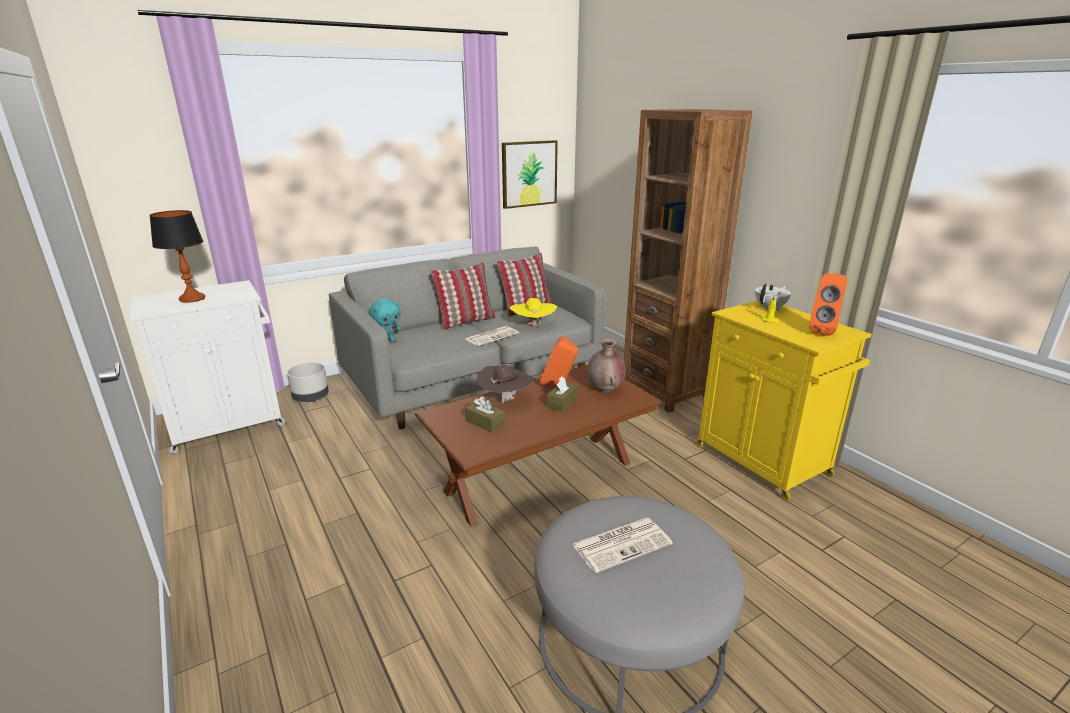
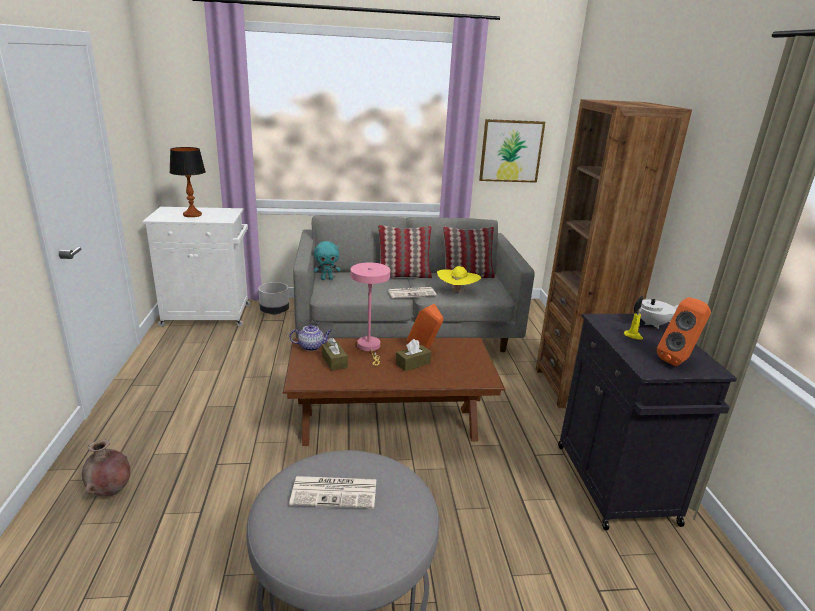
camera: 25 degrees right, 0 degrees up
brown hat [477,365,534,404] -> pink table lamp [351,262,390,366]
brown vase [588,339,626,393] -> brown vase moved to [82,439,130,496]
yellow cabinet [696,301,871,501] -> black cabinet [558,314,737,530]
none -> teapot [289,325,332,351]

